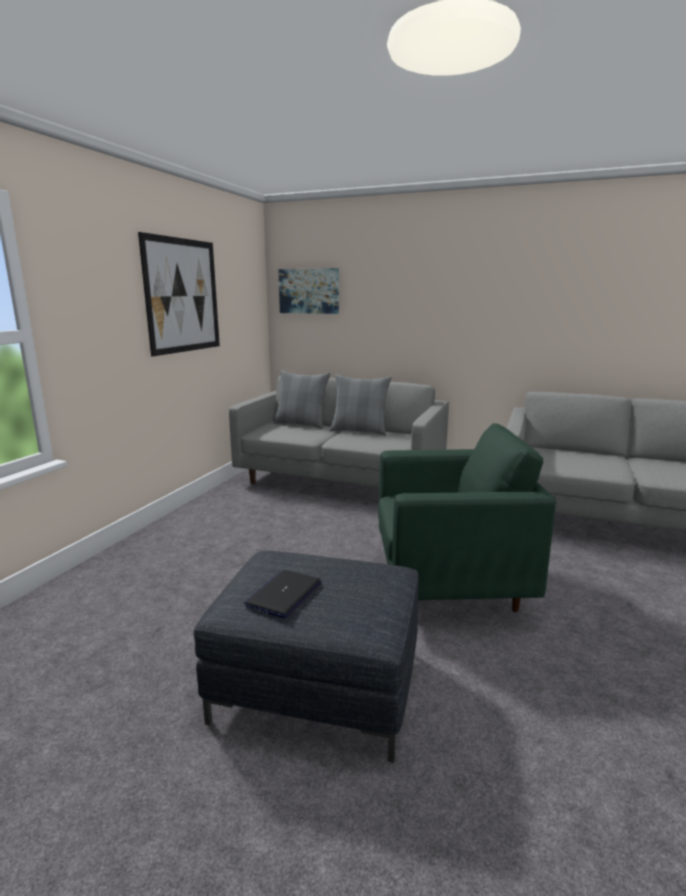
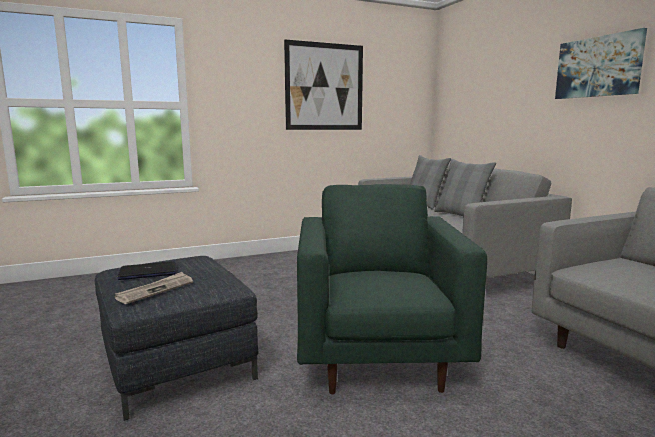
camera: 45 degrees right, 5 degrees down
picture [278,268,339,314] -> picture moved to [555,28,647,99]
green armchair [378,423,556,612] -> green armchair turned 135 degrees counterclockwise [297,184,487,394]
none -> newspaper [114,272,193,304]

